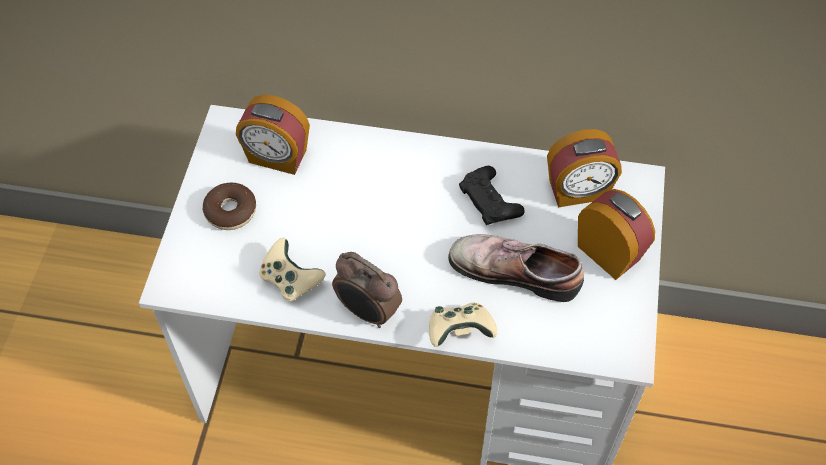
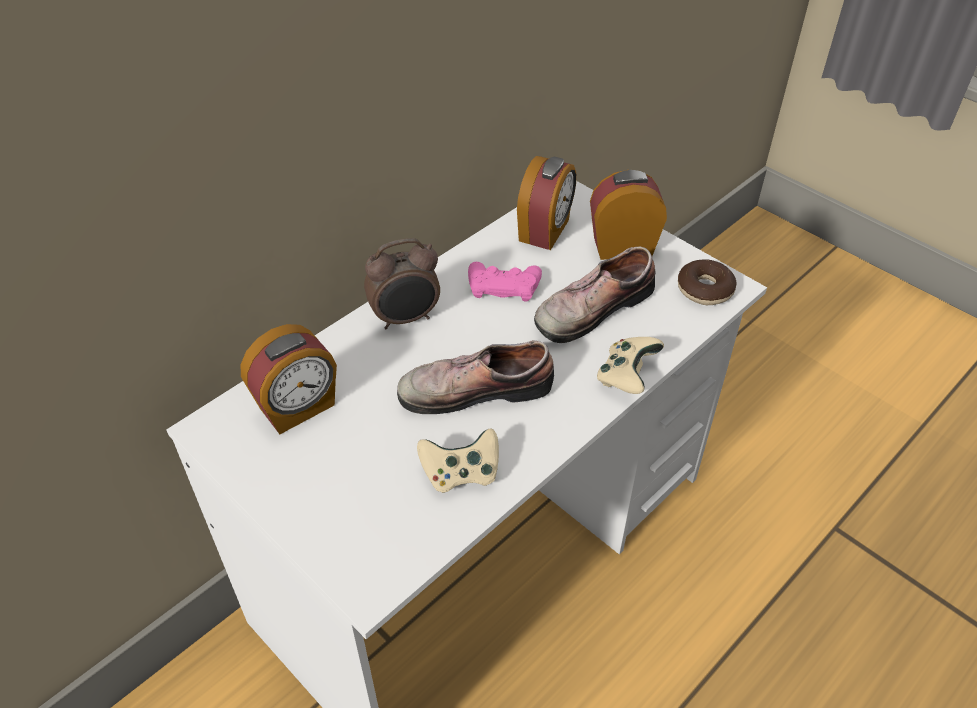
camera: 55 degrees left, 10 degrees down
donut [203,183,256,230] -> donut moved to [678,259,737,305]
alarm clock [332,252,402,328] -> alarm clock moved to [364,238,440,329]
black game controller [459,166,525,225] -> pink game controller [468,262,542,301]
none -> shoe [397,340,554,414]

